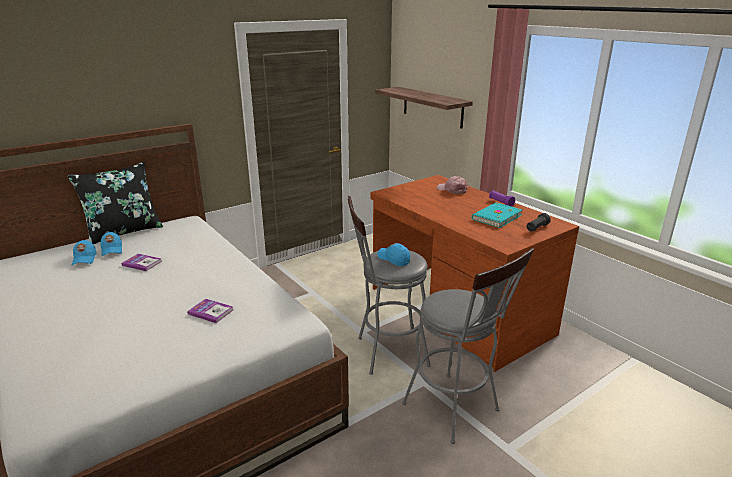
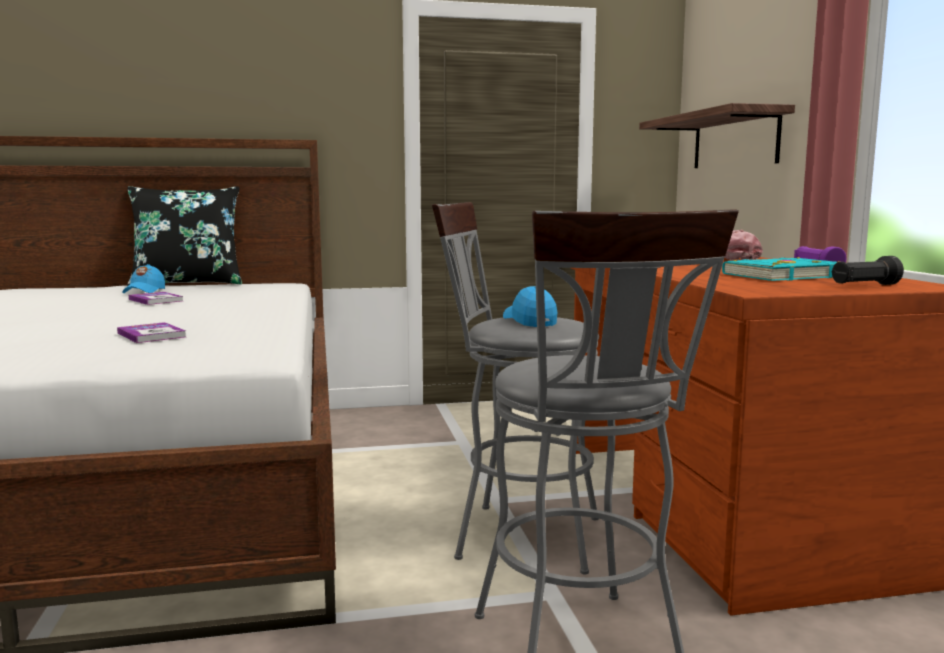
camera: 25 degrees right, 15 degrees down
blue cap [72,240,97,265] -> none

